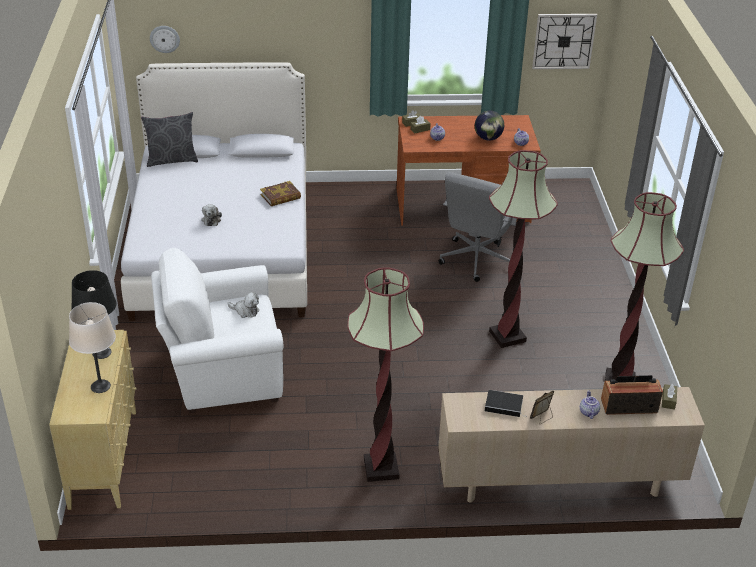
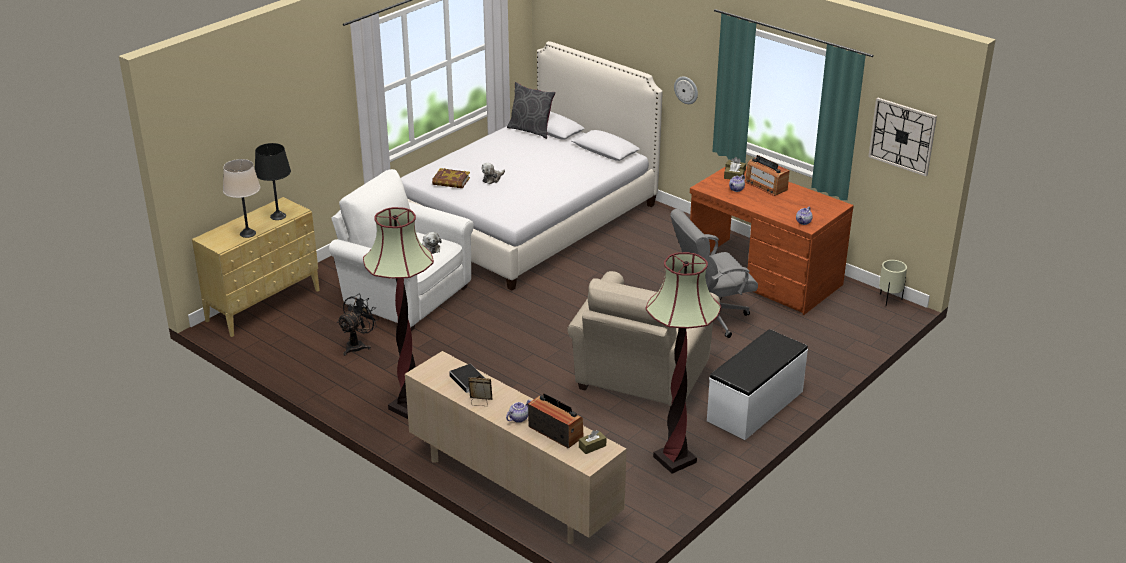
camera: 45 degrees right, 5 degrees down
wall clock [150,26,180,53] -> wall clock moved to [674,76,698,104]
book [260,181,301,206] -> book moved to [432,168,470,188]
globe [475,110,504,140] -> none
floor lamp [489,150,558,348] -> beige armchair [567,271,720,408]
none -> black fan [337,295,380,356]
none -> white bench [707,329,808,440]
none -> radio [745,155,790,196]
none -> beige planter [879,260,907,306]

